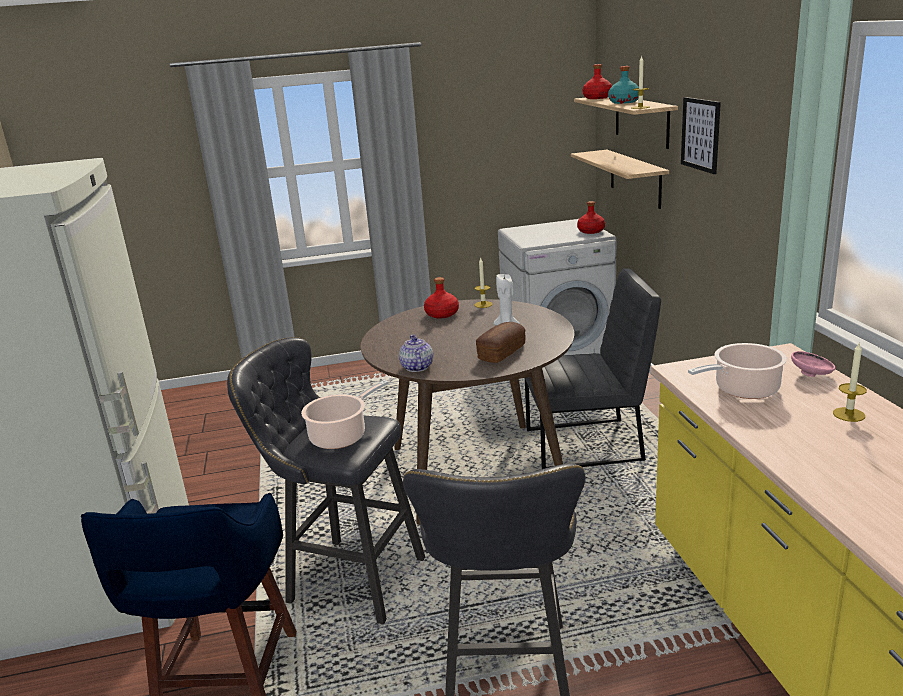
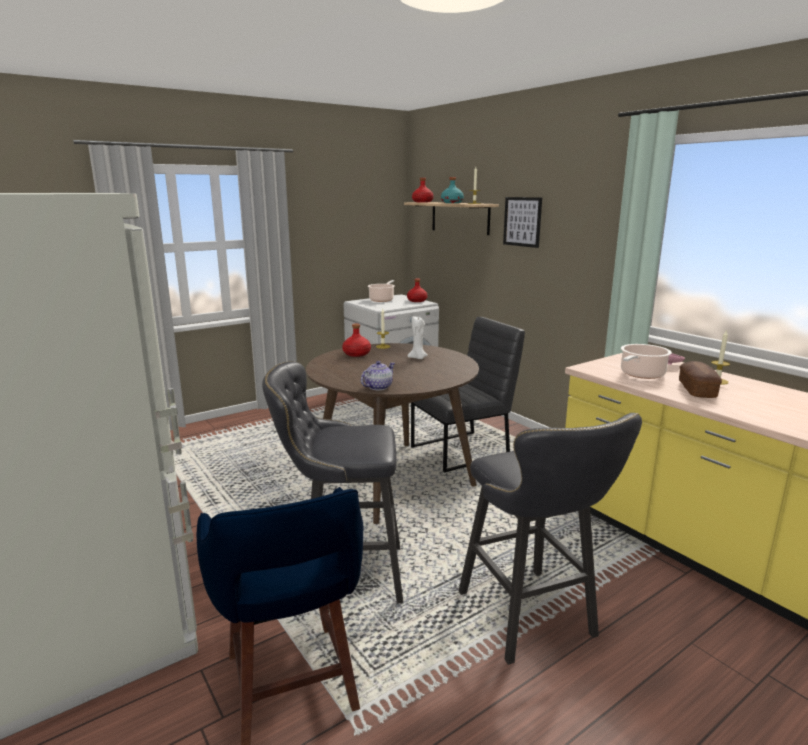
camera: 25 degrees left, 5 degrees down
cooking pot [301,380,389,449] -> cooking pot moved to [368,280,395,302]
teapot [399,335,433,372] -> teapot turned 75 degrees clockwise [361,361,395,390]
bread [476,322,526,363] -> bread moved to [679,361,722,398]
shelf [571,150,669,209] -> none

